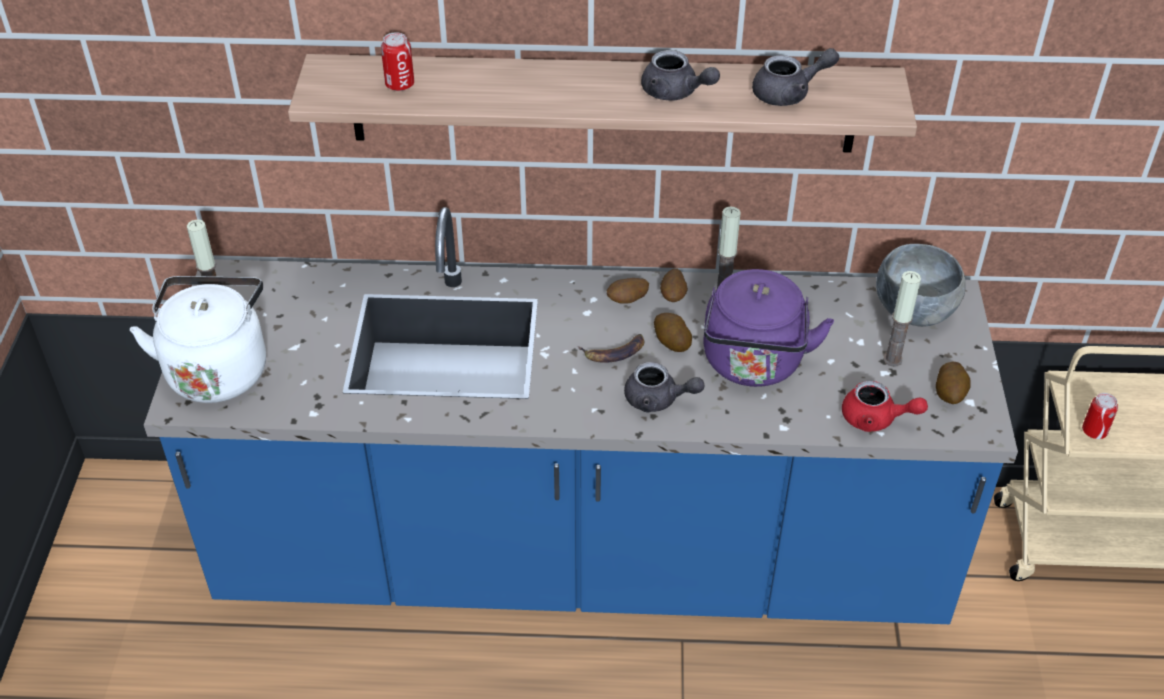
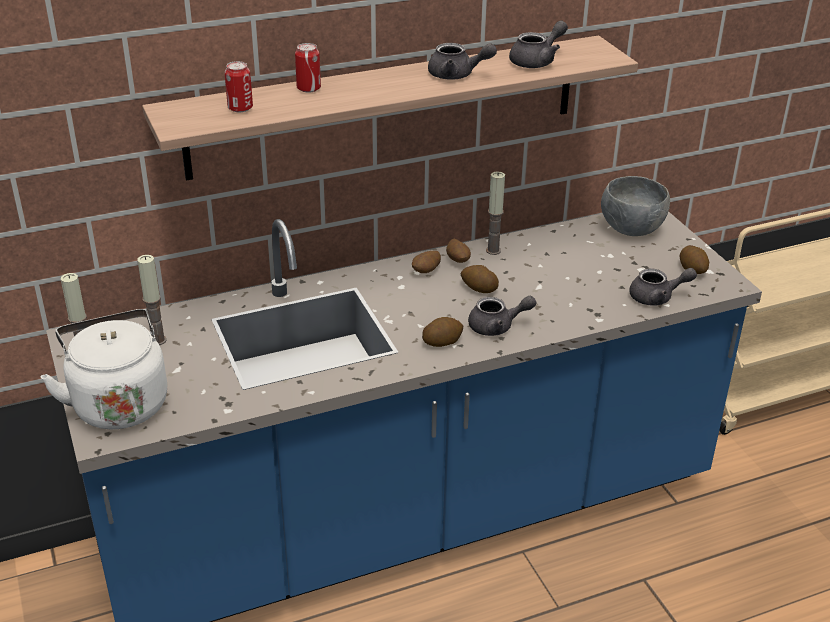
camera: 25 degrees left, 10 degrees down
banana [578,334,644,363] -> none
purple kettle [703,269,834,387] -> none
red teapot [842,381,928,432] -> grey teapot [629,268,697,306]
candle [883,271,921,367] -> candle moved to [137,255,167,345]
can [1082,393,1118,439] -> can moved to [295,43,321,93]
none -> potato [422,317,463,347]

